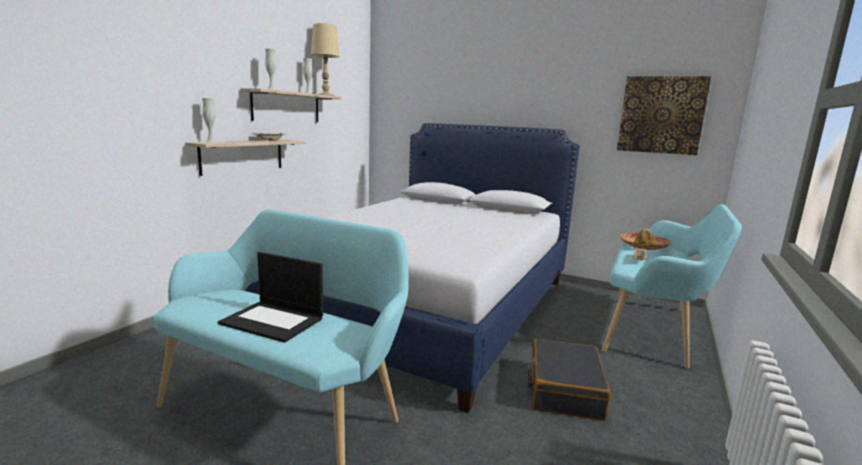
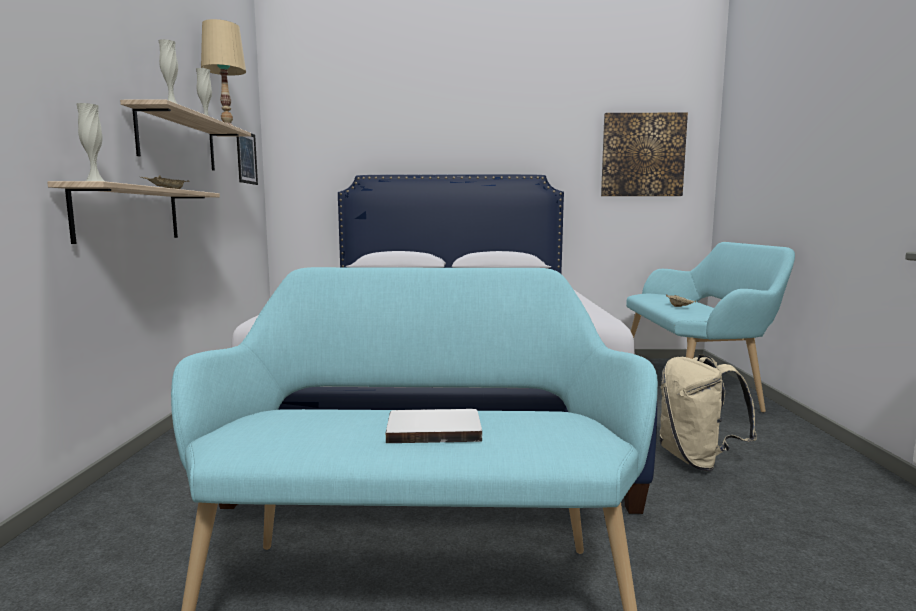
camera: 25 degrees left, 5 degrees down
laptop [218,252,323,343] -> white book [386,409,482,443]
black suitcase [527,339,611,421] -> beige backpack [659,355,757,471]
hat [620,229,671,250] -> none
none -> picture [237,133,258,185]

